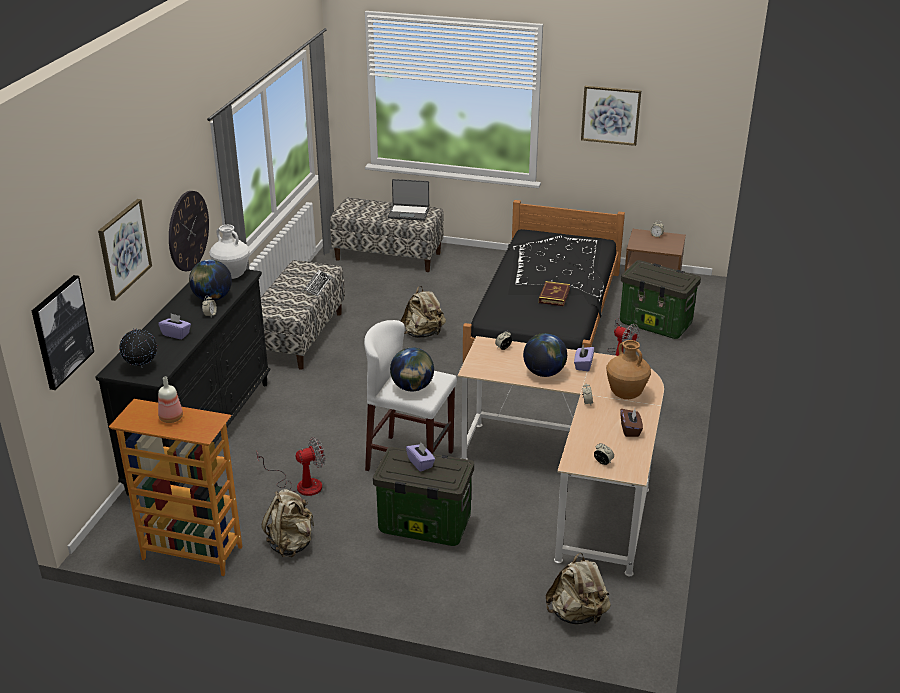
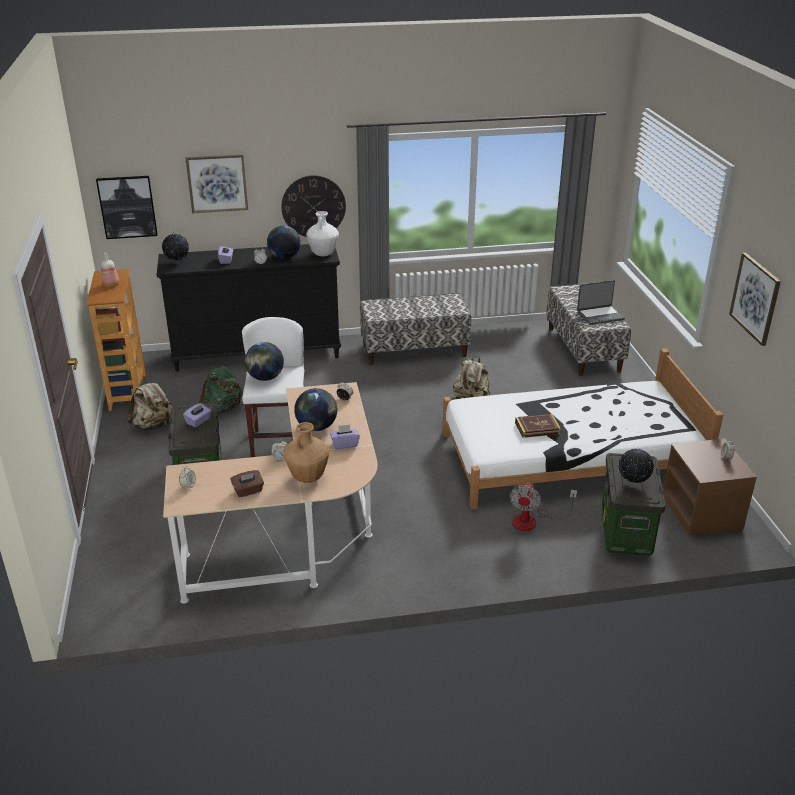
camera: 65 degrees right, 0 degrees up
fan [256,437,325,496] -> green backpack [199,363,243,414]
keyboard [304,270,332,296] -> none
laptop [388,179,429,221] -> laptop turned 90 degrees counterclockwise [577,280,625,325]
black bed [463,200,625,363] -> white bed [442,349,723,509]
beige backpack [546,553,611,625] -> none
none -> globe [619,448,654,484]

